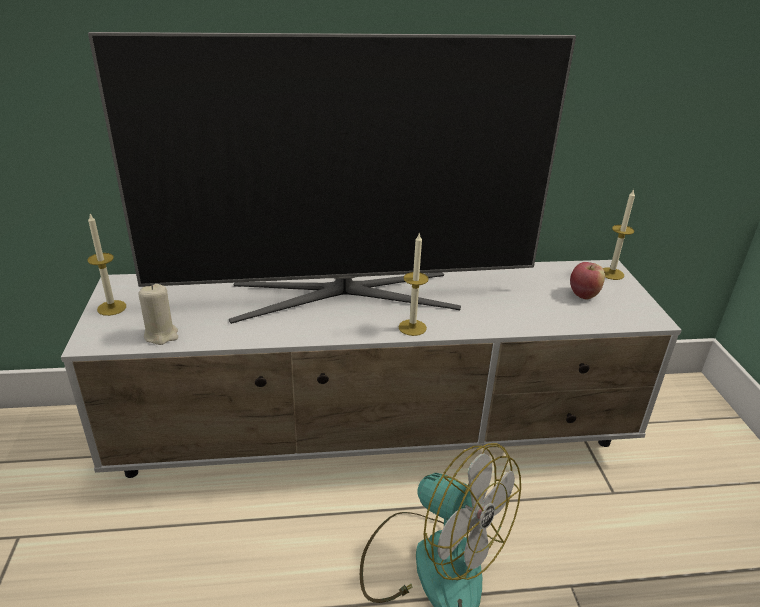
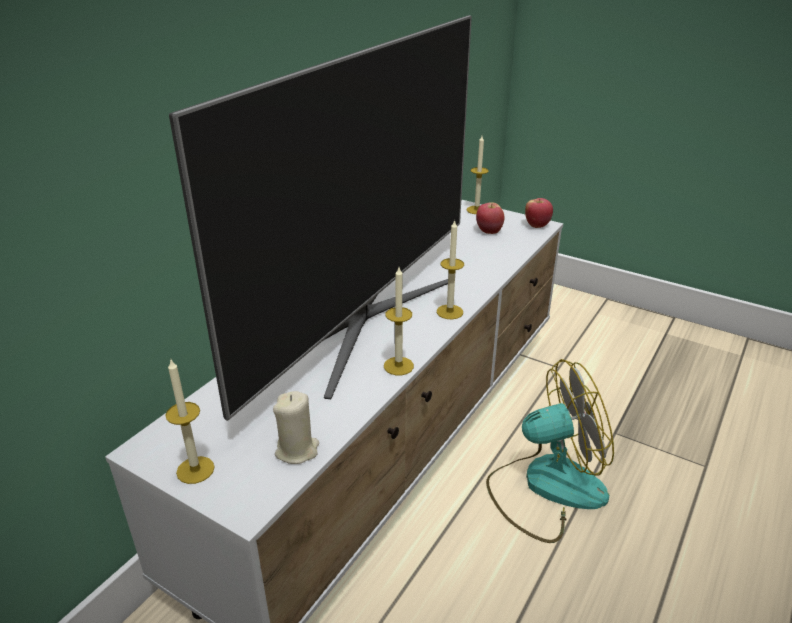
camera: 50 degrees left, 0 degrees up
none -> candle [384,267,414,375]
none -> apple [525,198,553,228]

